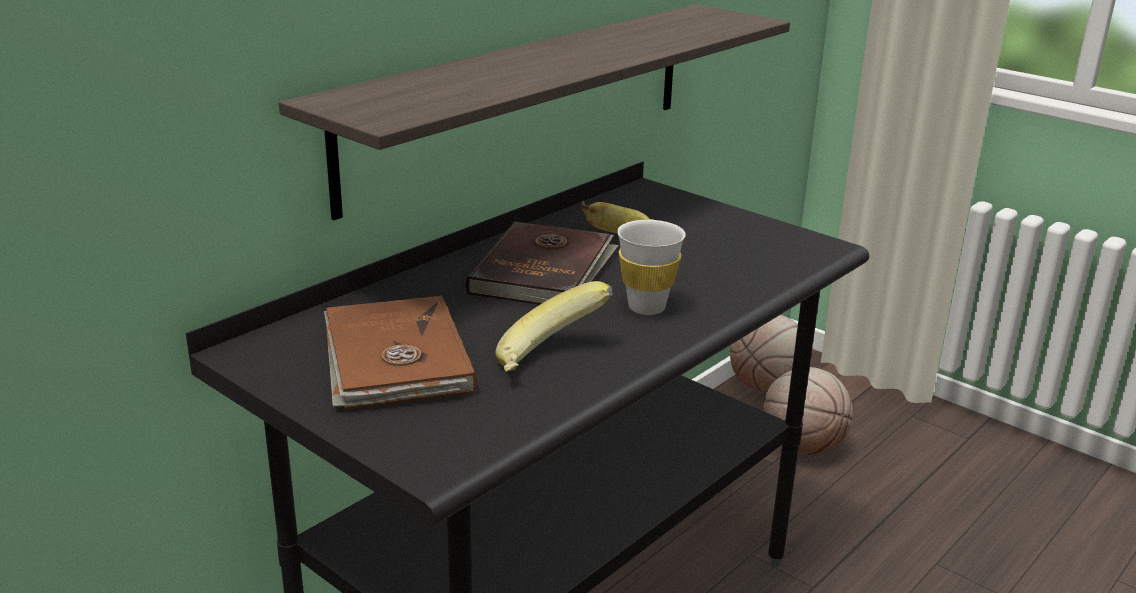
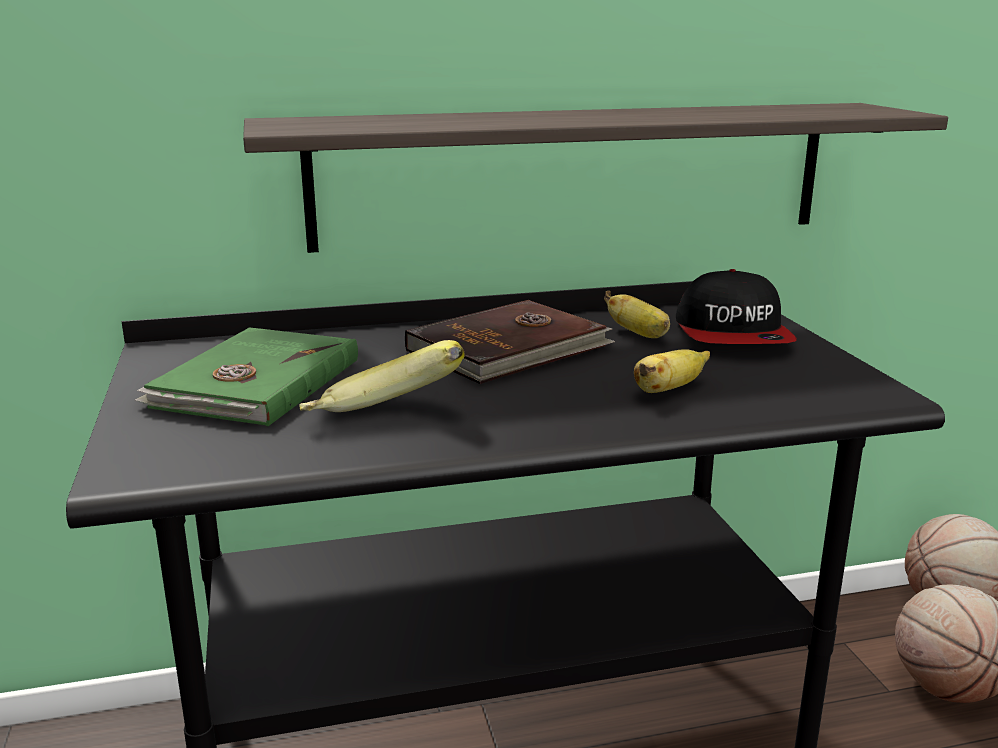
camera: 35 degrees right, 5 degrees down
brown book [324,295,477,410] -> green book [134,327,358,426]
white cup [617,220,686,315] -> none
none -> banana [634,349,710,393]
none -> cap [676,269,797,344]

